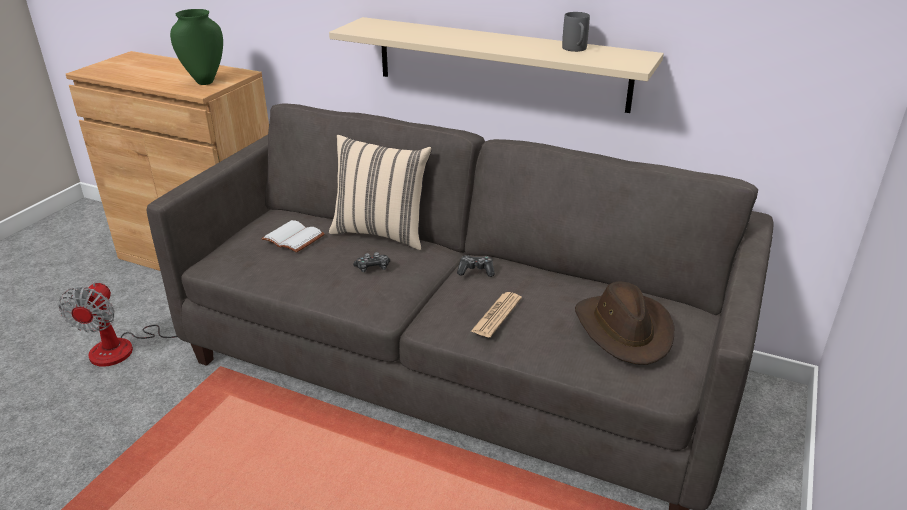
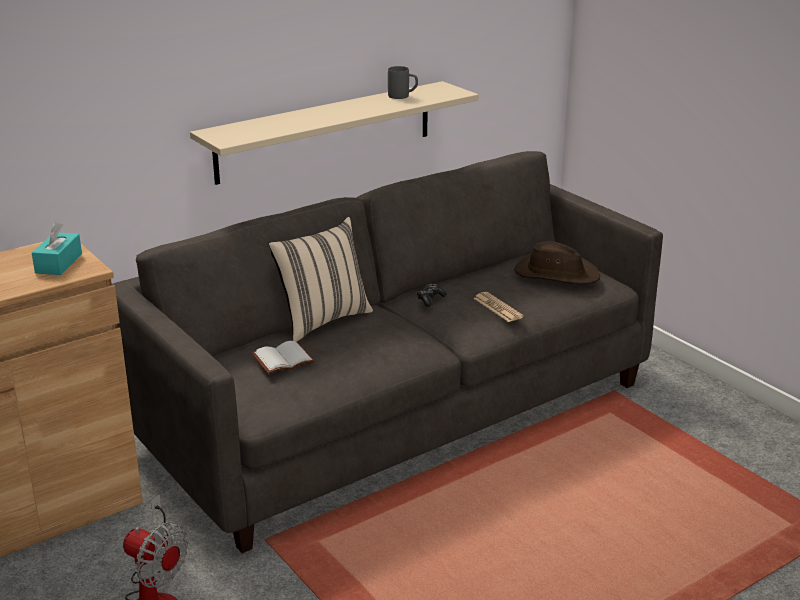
camera: 60 degrees left, 5 degrees down
green vase [170,9,223,85] -> turquoise tissue box [32,222,82,275]
game controller [353,252,390,272] -> none

